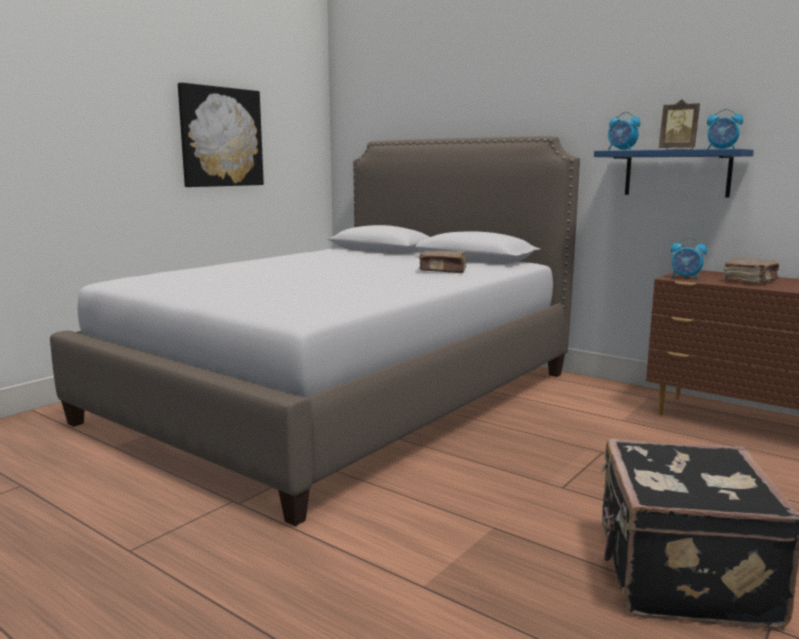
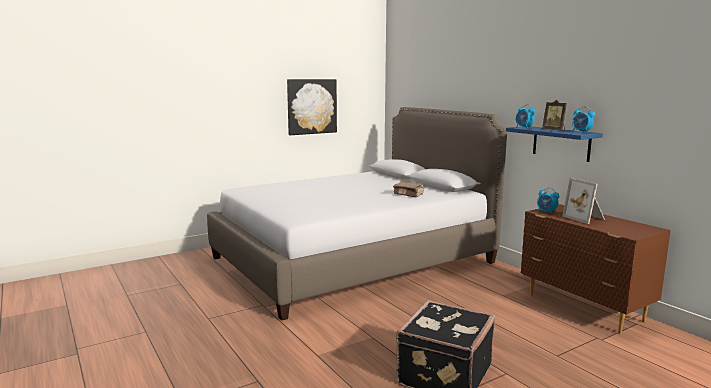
camera: 20 degrees right, 0 degrees up
brown book [724,257,779,283] -> picture frame [562,178,605,224]

